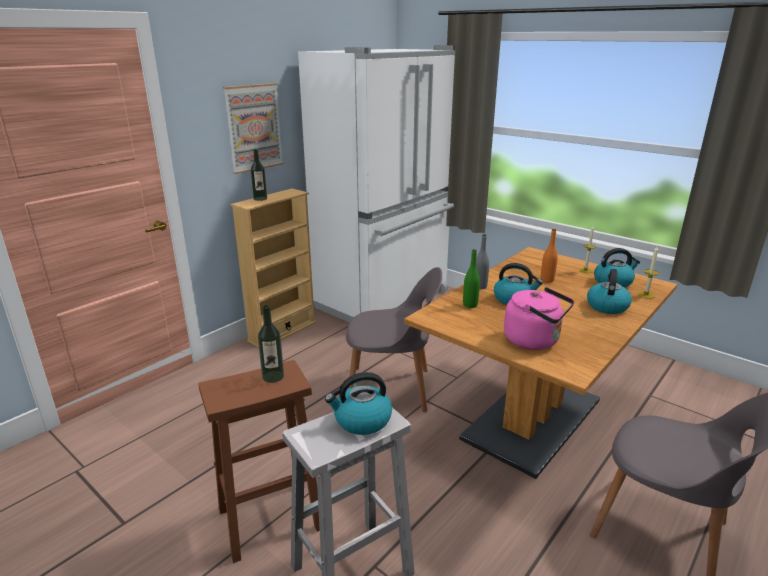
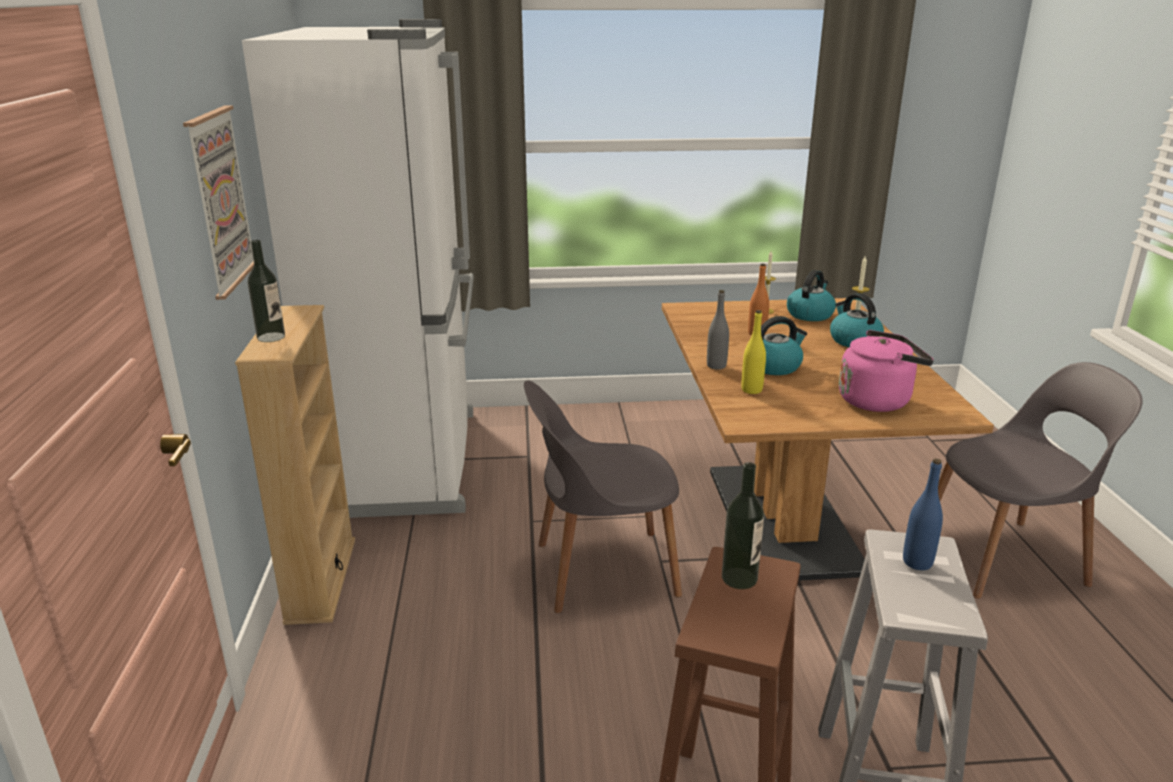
camera: 45 degrees left, 0 degrees up
kettle [325,372,392,435] -> blue bottle [903,459,943,570]
grey chair [346,267,442,412] -> grey chair turned 150 degrees counterclockwise [524,380,682,613]
green bottle [463,249,480,308] -> yellow bottle [742,310,766,394]

